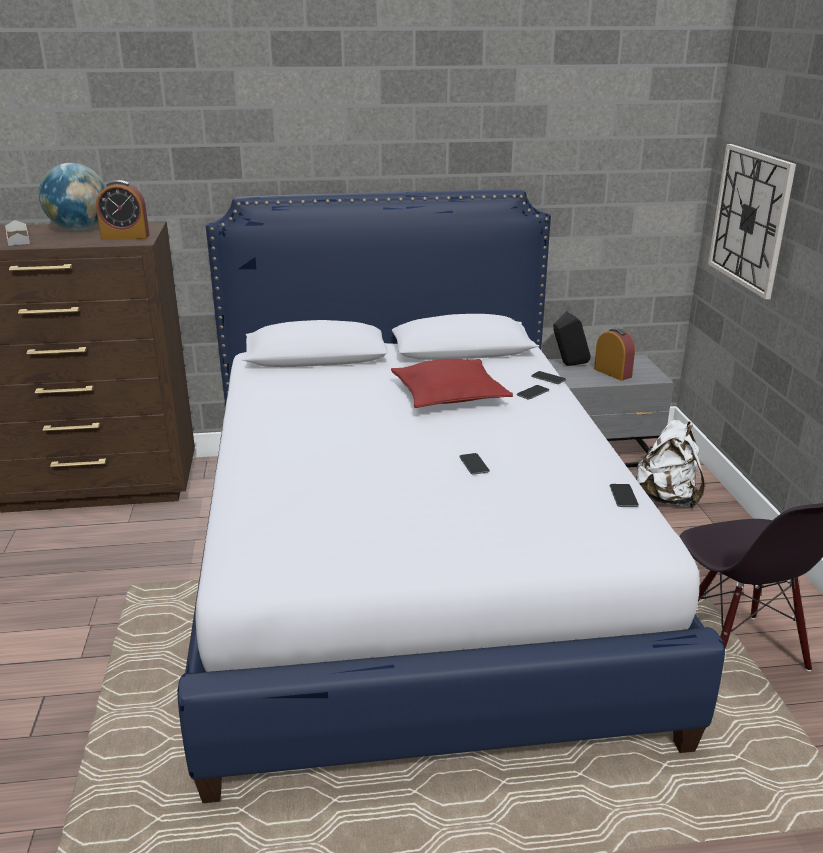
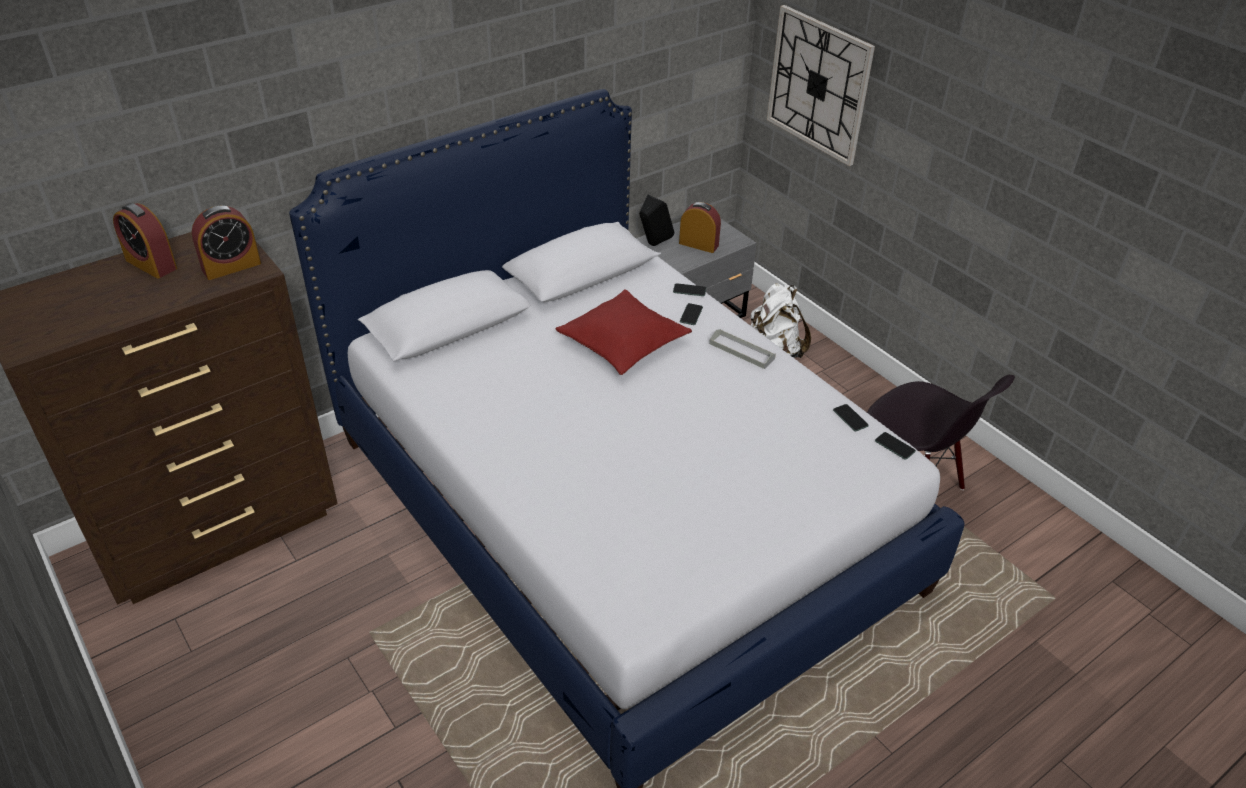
camera: 30 degrees left, 15 degrees up
grey tray [5,220,30,246] -> grey tray moved to [709,329,776,369]
globe [39,163,106,230] -> alarm clock [113,203,177,279]
phone [459,453,490,475] -> phone moved to [875,432,916,460]

